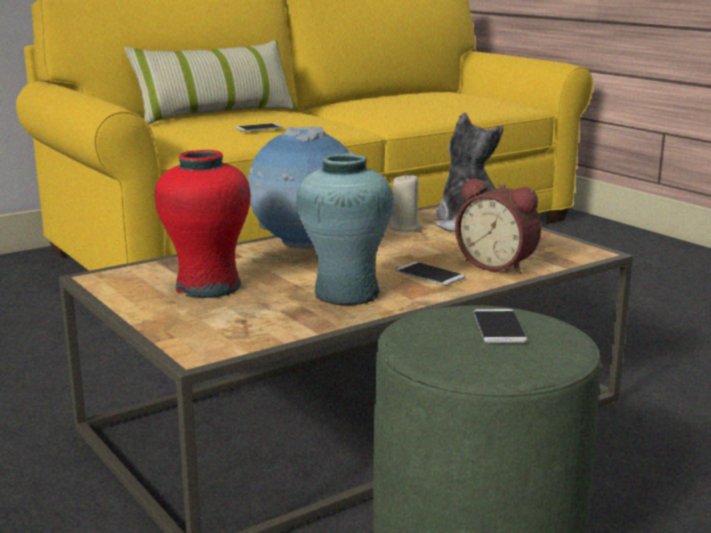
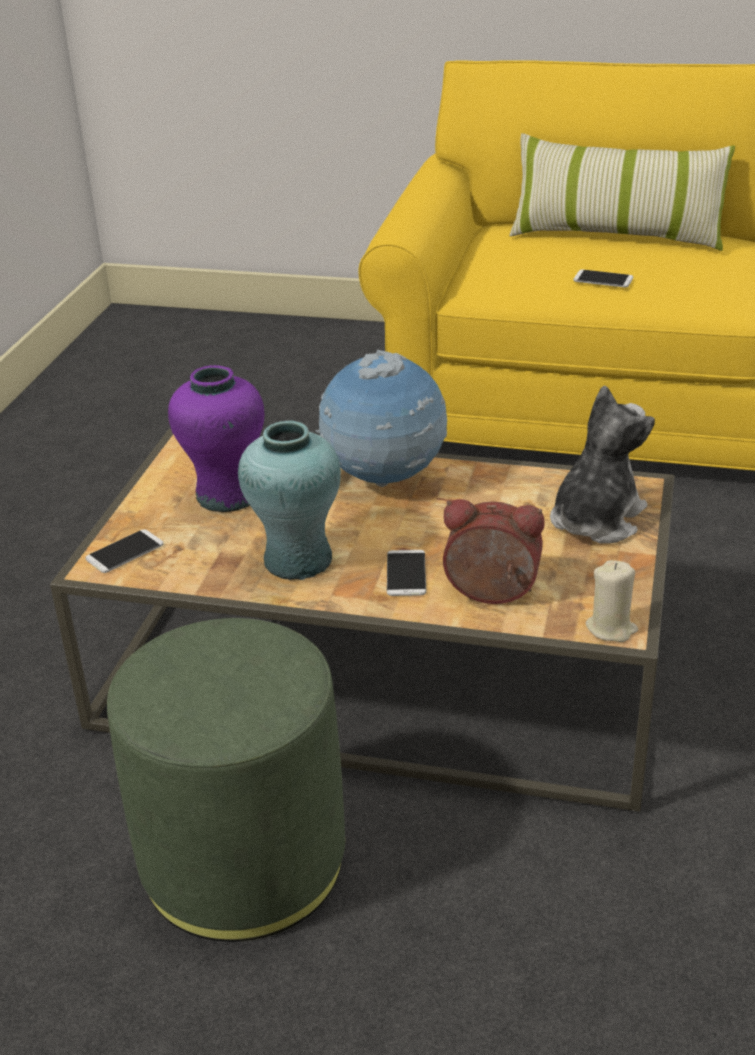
camera: 50 degrees right, 15 degrees up
red vase [155,150,251,298] -> purple vase [168,365,264,512]
beige candle [389,173,422,232] -> beige candle moved to [586,560,638,642]
alarm clock [455,178,541,274] -> alarm clock turned 105 degrees clockwise [443,499,545,604]
phone [474,309,528,343] -> phone moved to [85,529,164,573]

